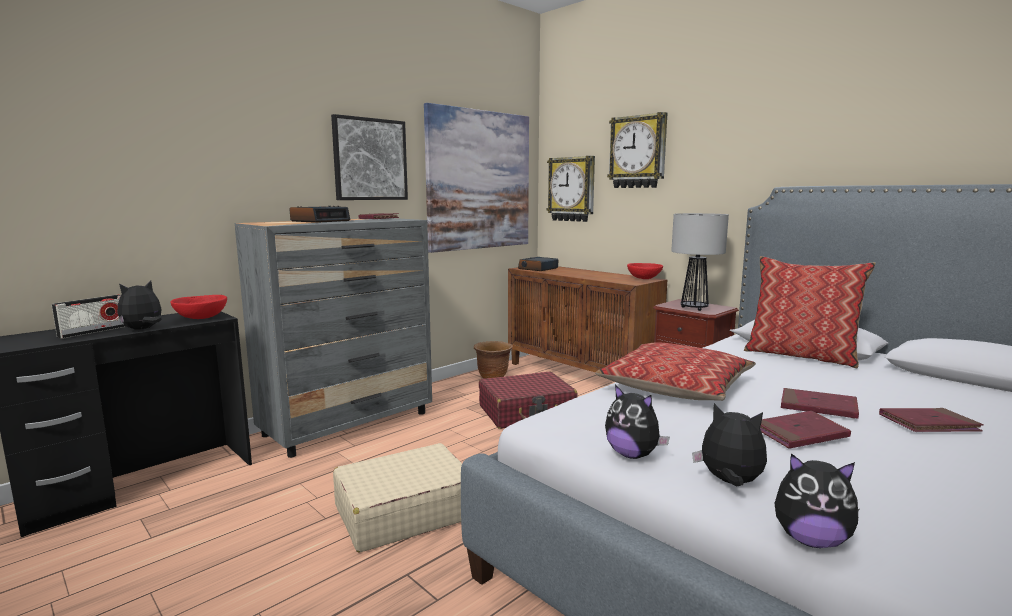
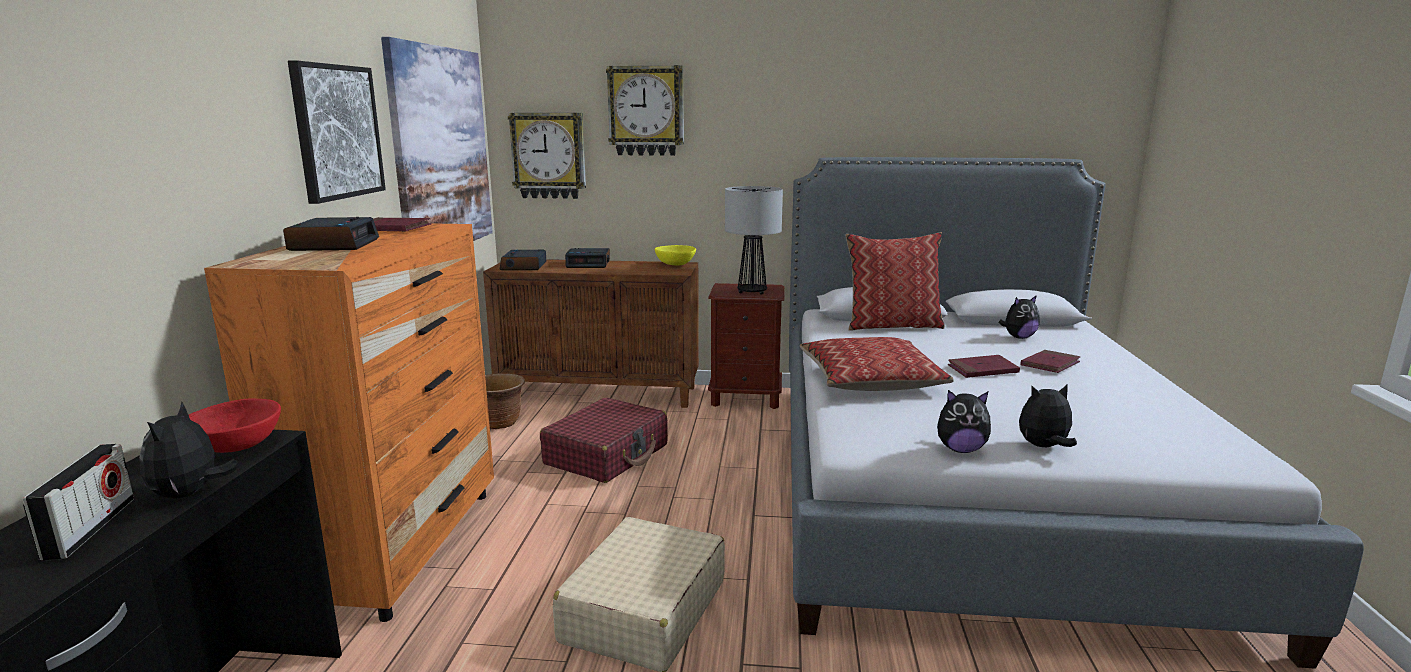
camera: 40 degrees left, 5 degrees up
grey dresser [235,218,432,458] -> orange dresser [204,223,494,622]
red bowl [627,263,663,279] -> yellow bowl [655,245,696,266]
red book [760,411,851,449] -> none
plush toy [774,453,859,548] -> plush toy moved to [999,295,1040,339]
none -> alarm clock [565,248,610,268]

